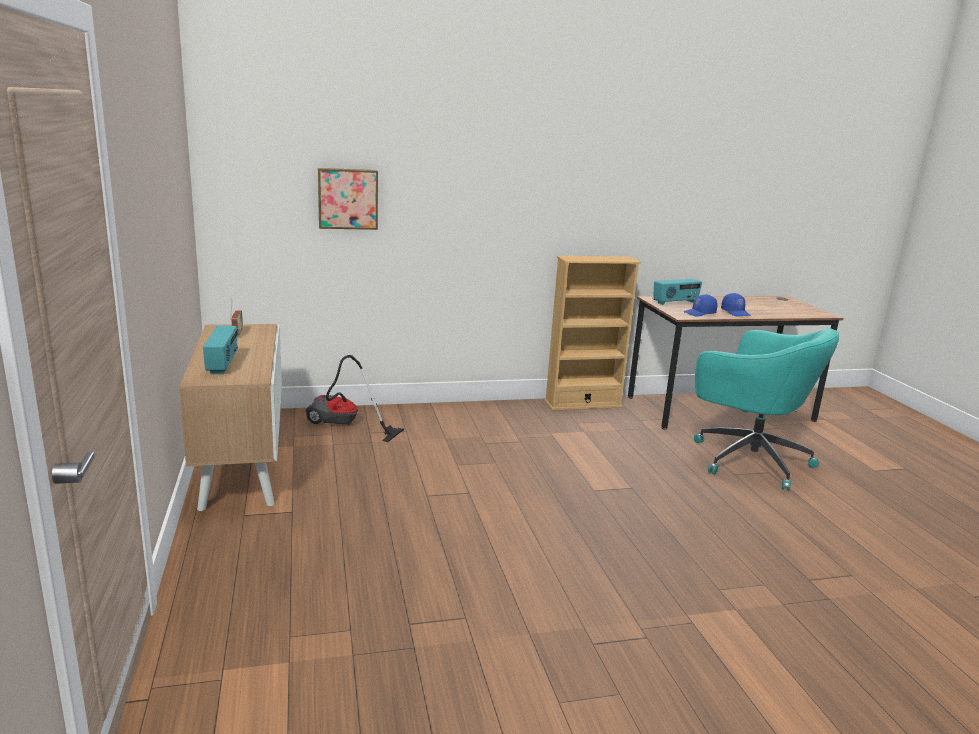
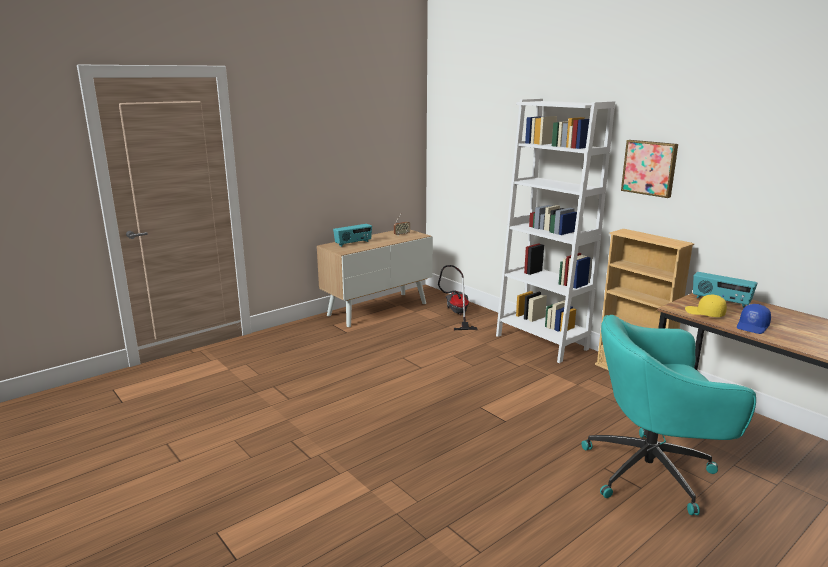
camera: 65 degrees right, 0 degrees up
picture [318,168,378,230] -> picture moved to [621,140,678,198]
blue cap [683,295,717,316] -> yellow cap [685,295,727,317]
turquoise office chair [694,328,839,490] -> turquoise office chair turned 75 degrees clockwise [582,315,756,515]
none -> white bookcase [496,99,615,363]

